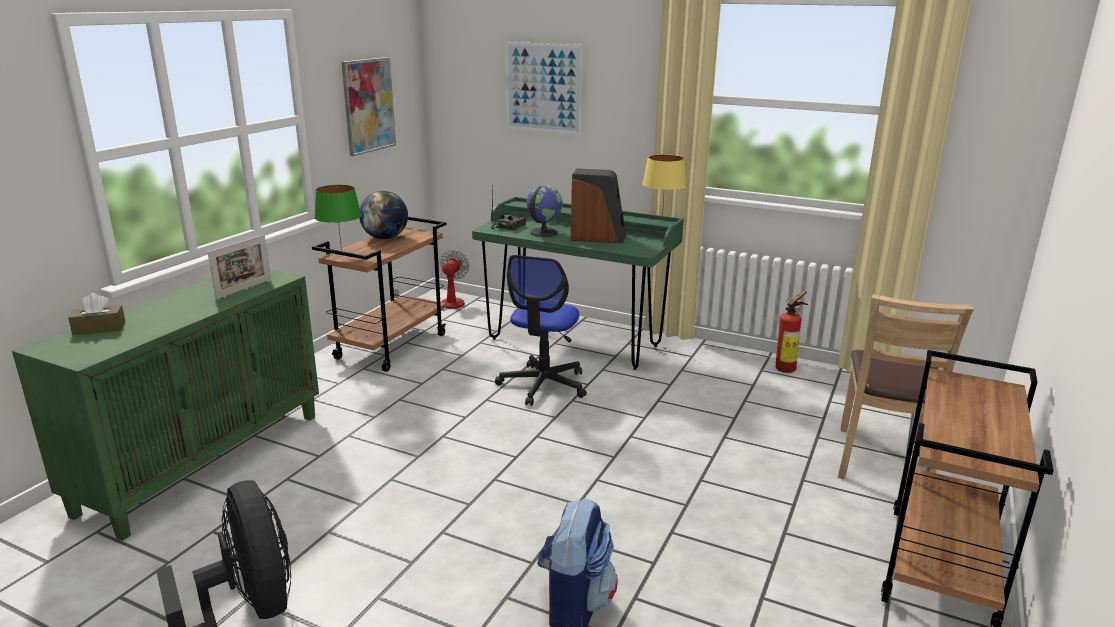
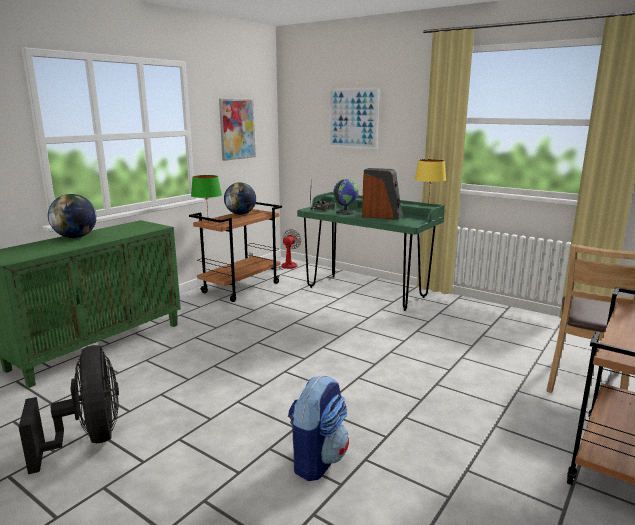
camera: 10 degrees right, 5 degrees down
brown tissue box [68,293,126,335] -> none
picture frame [208,235,271,299] -> none
office chair [495,255,587,406] -> none
fire extinguisher [776,291,808,373] -> none
none -> globe [48,194,97,238]

